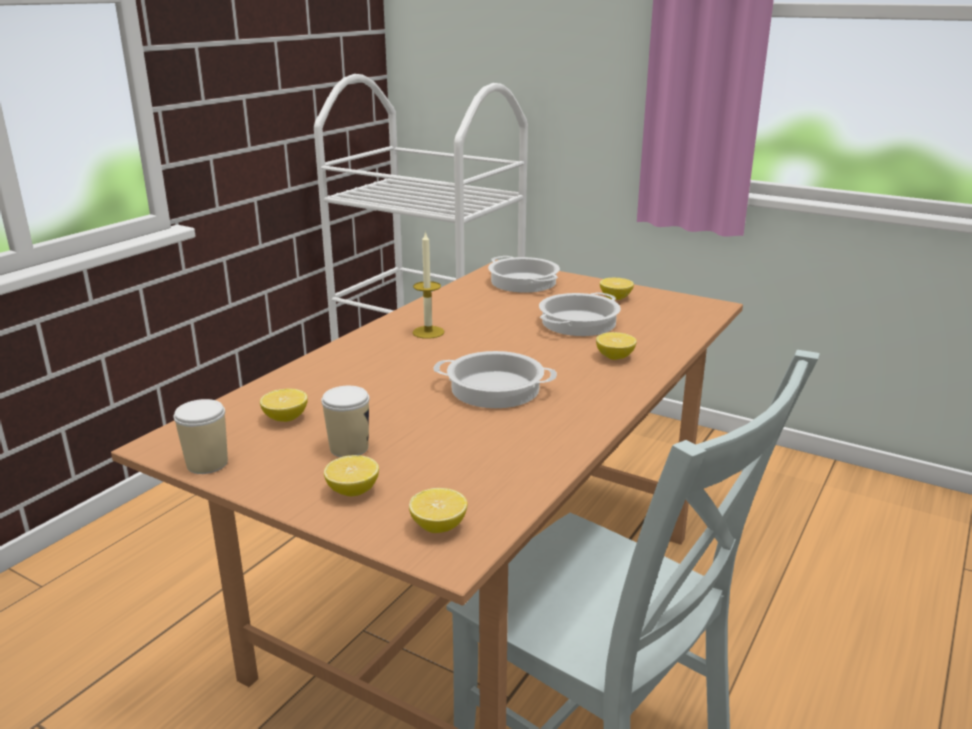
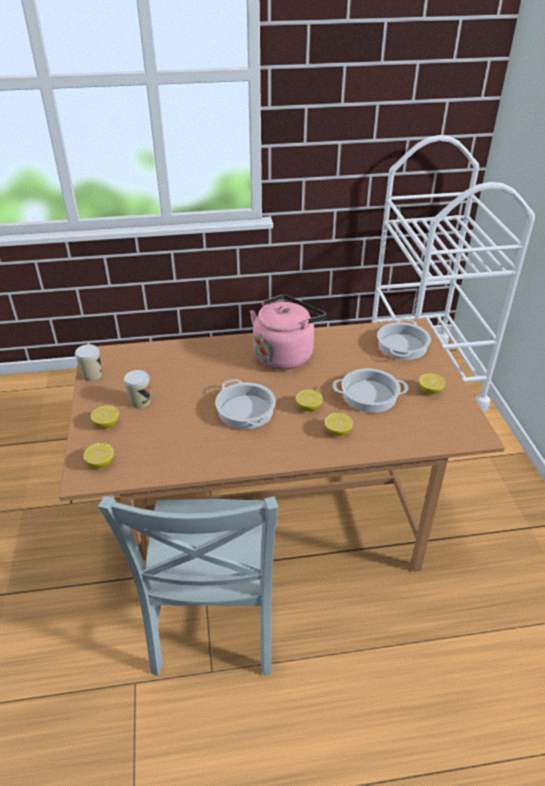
camera: 50 degrees right, 15 degrees up
lemon [260,389,308,422] -> lemon moved to [296,389,323,411]
candle [412,231,444,339] -> pink kettle [250,295,326,370]

